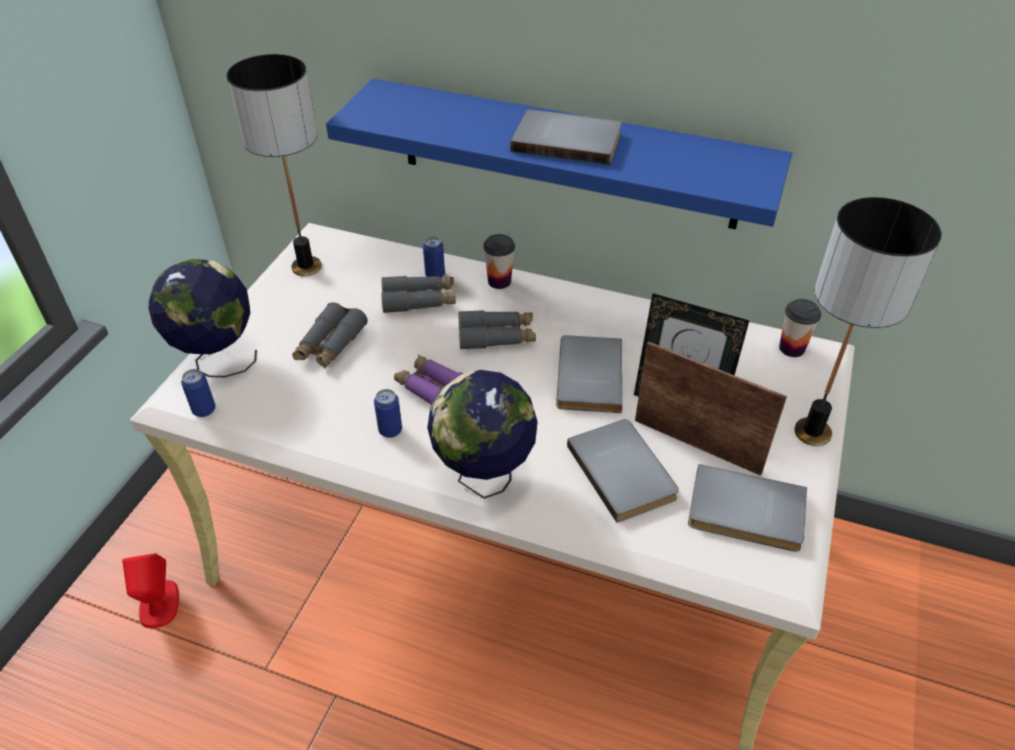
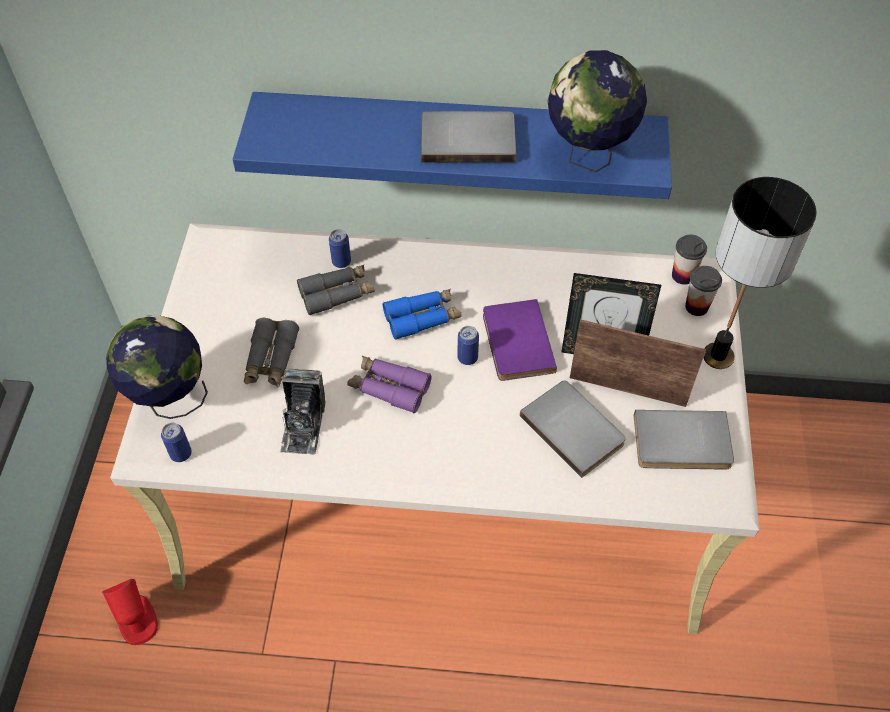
camera: 15 degrees left, 10 degrees up
table lamp [226,54,322,276] -> none
can [374,389,402,438] -> can moved to [457,326,479,365]
globe [427,370,538,499] -> globe moved to [548,50,647,172]
grey binoculars [458,310,536,350] -> blue binoculars [383,289,462,340]
cup [483,234,515,289] -> cup moved to [685,266,722,316]
grey book [556,335,622,413] -> purple book [483,299,557,381]
none -> camera [280,369,325,455]

